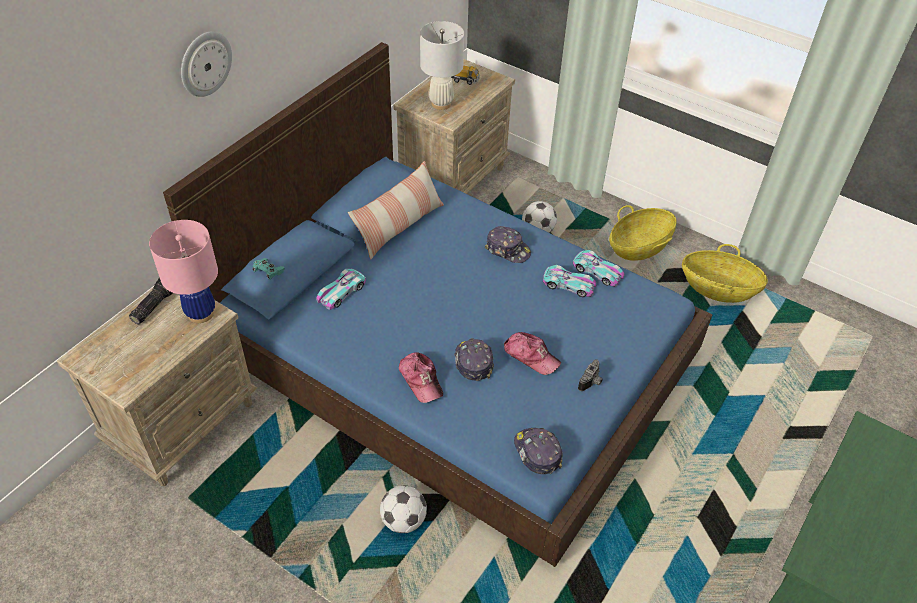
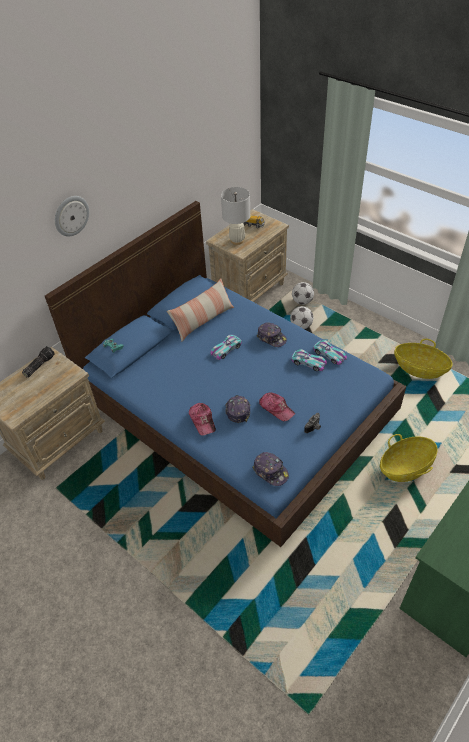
camera: 10 degrees right, 0 degrees up
pink table lamp [149,220,218,323] -> none
toy car [316,269,366,310] -> toy car moved to [210,335,242,360]
football [380,485,427,533] -> football moved to [292,282,314,305]
cap [514,428,563,474] -> cap turned 150 degrees clockwise [253,452,289,486]
basket [609,205,677,261] -> basket moved to [380,434,438,482]

